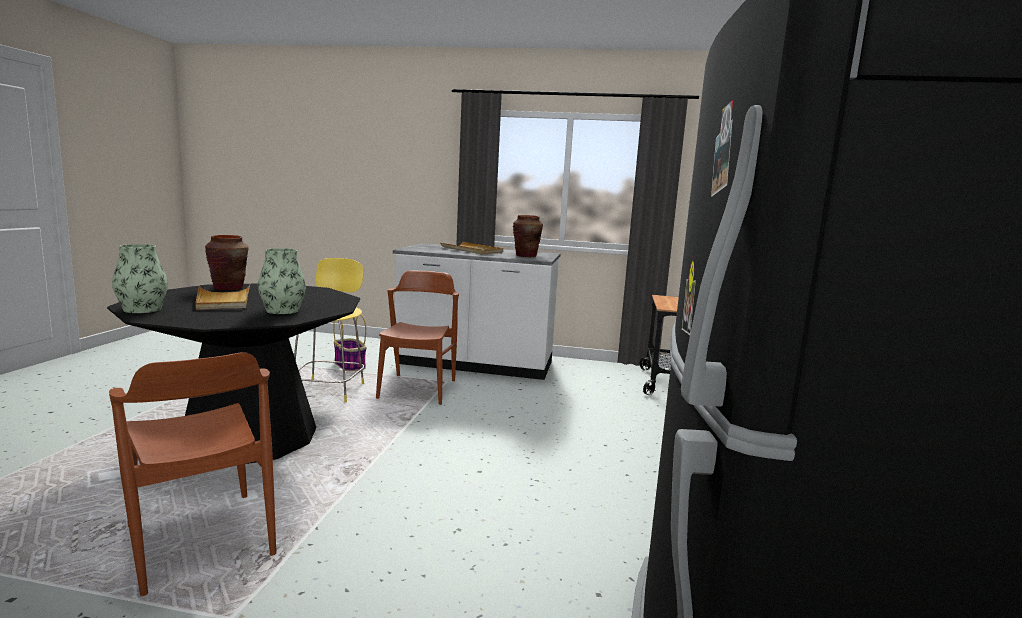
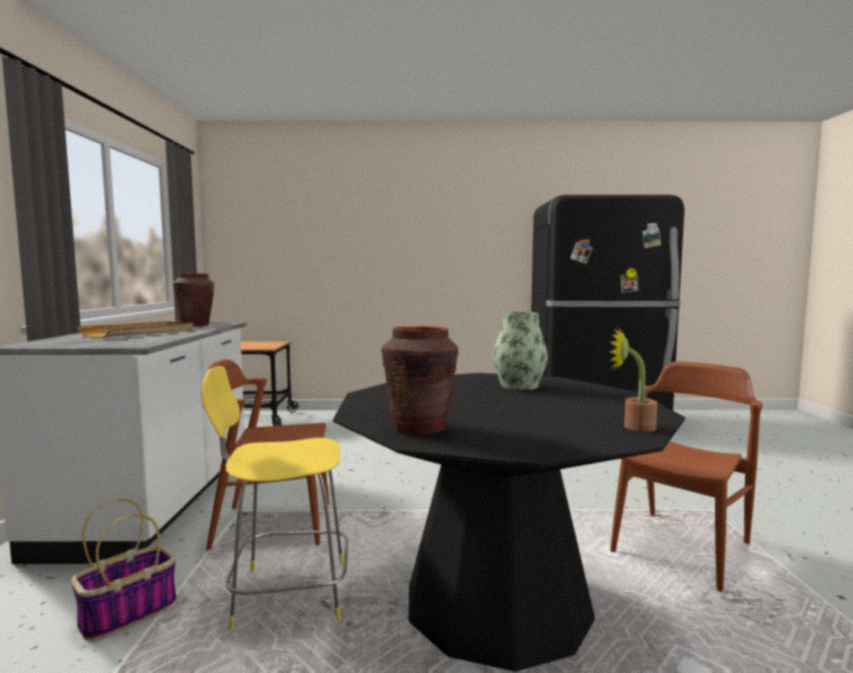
camera: 100 degrees left, 5 degrees down
vase [112,244,168,313] -> potted plant [610,328,657,432]
beige tray [196,285,250,310] -> none

